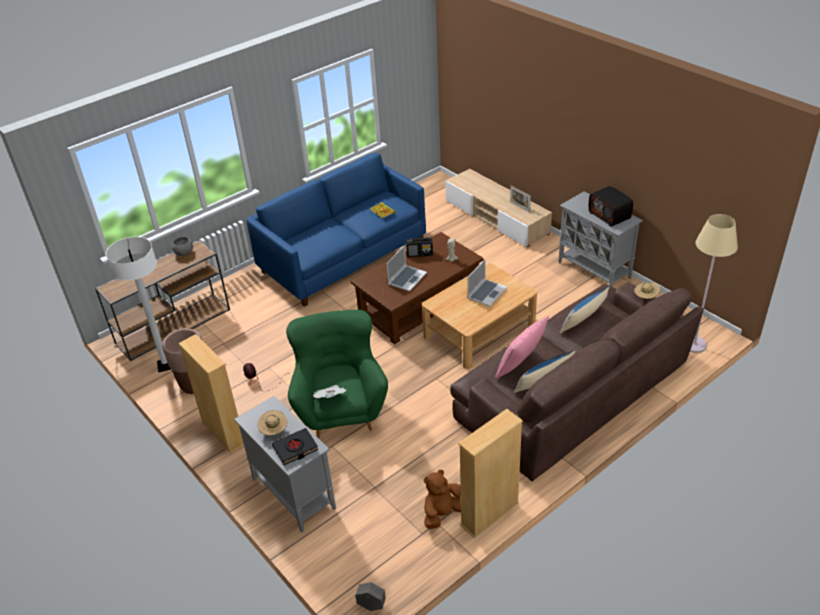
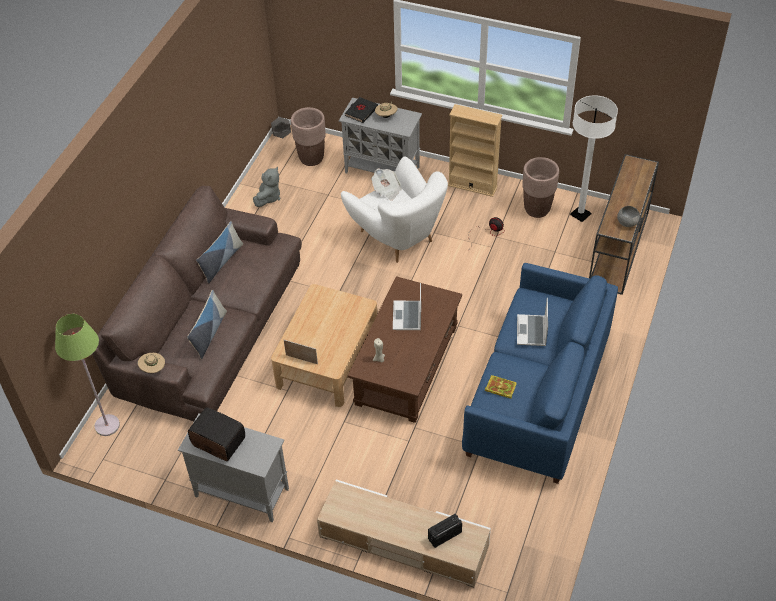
camera: 150 degrees right, 10 degrees up
green armchair [286,310,388,438] -> white armchair [341,157,448,263]
radio [406,237,433,257] -> radio moved to [428,514,462,548]
brown plush toy [424,470,461,529] -> grey plush toy [253,167,280,207]
beige bookcase [458,409,523,538] -> none
laptop [467,259,507,307] -> laptop moved to [517,298,548,346]
pink pillow [495,316,549,379] -> none
picture frame [510,186,531,213] -> picture frame moved to [284,340,318,364]
beige floor lamp [690,214,738,353] -> green floor lamp [55,314,120,436]
none -> brown planter [291,107,326,166]

